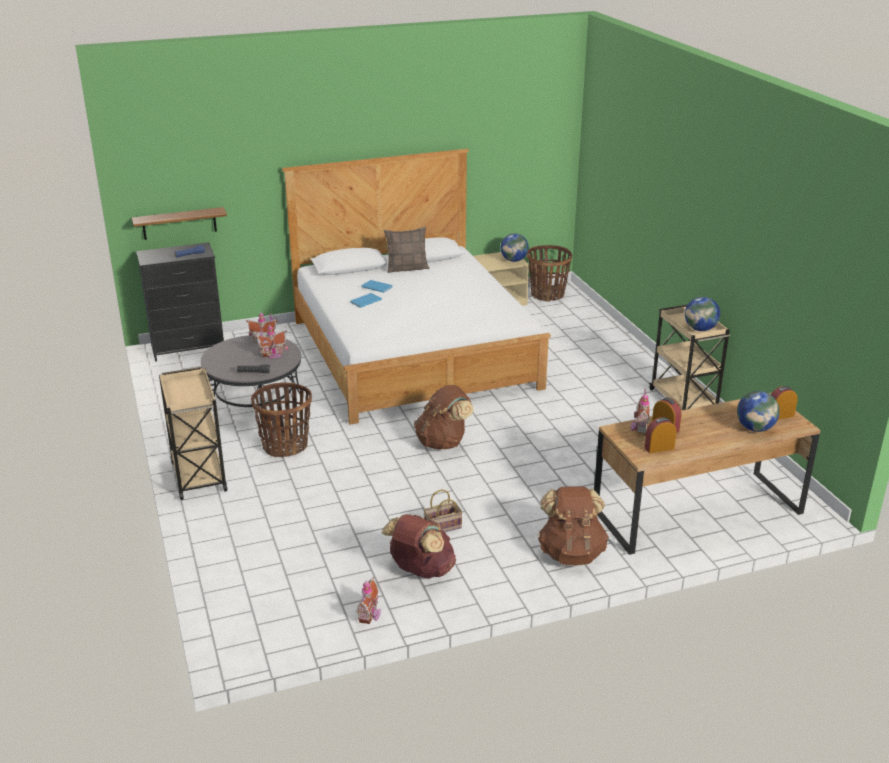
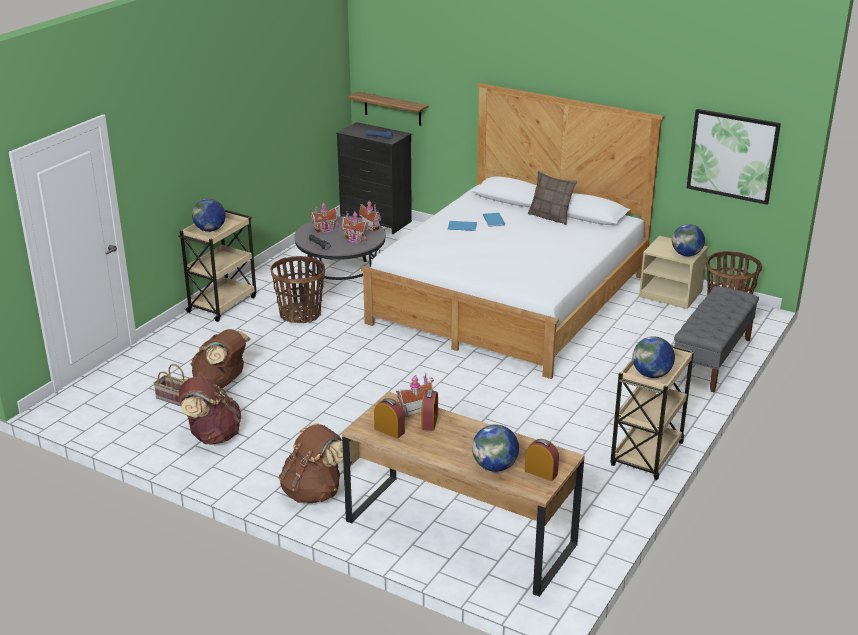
camera: 50 degrees right, 0 degrees up
toy house [356,577,381,624] -> toy house moved to [310,202,339,233]
brown backpack [414,384,474,449] -> brown backpack moved to [191,329,251,388]
basket [424,489,462,532] -> basket moved to [154,364,184,406]
none -> globe [192,199,226,232]
none -> grey bench [674,286,759,392]
none -> picture [687,109,781,205]

